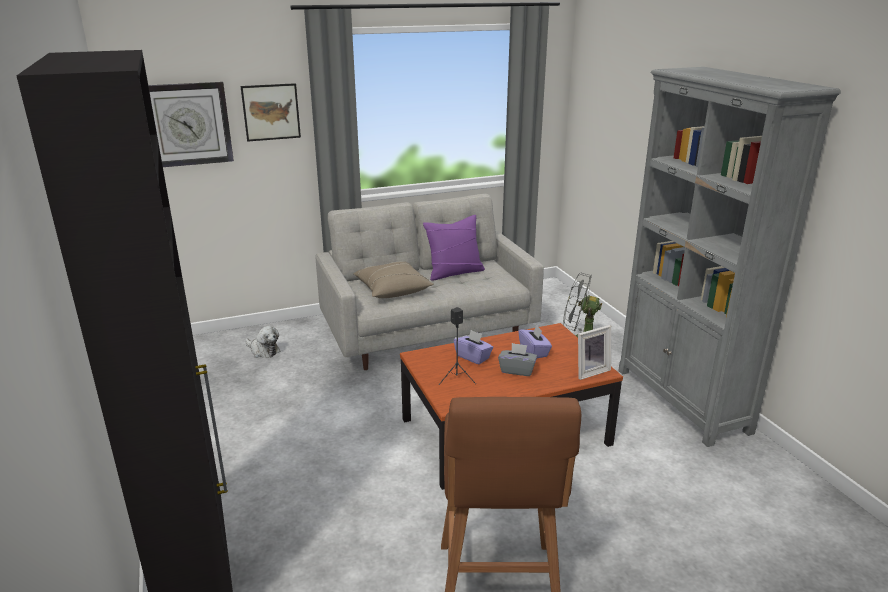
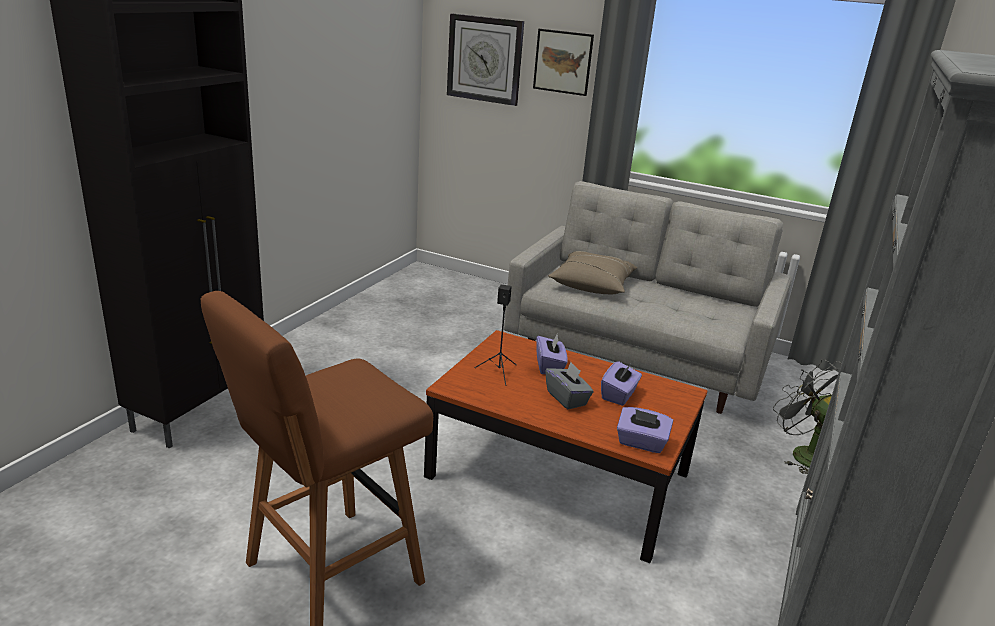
camera: 45 degrees right, 0 degrees up
plush toy [245,326,280,358] -> none
purple pillow [423,215,485,281] -> none
picture frame [578,325,611,380] -> purple tissue box [617,407,673,453]

